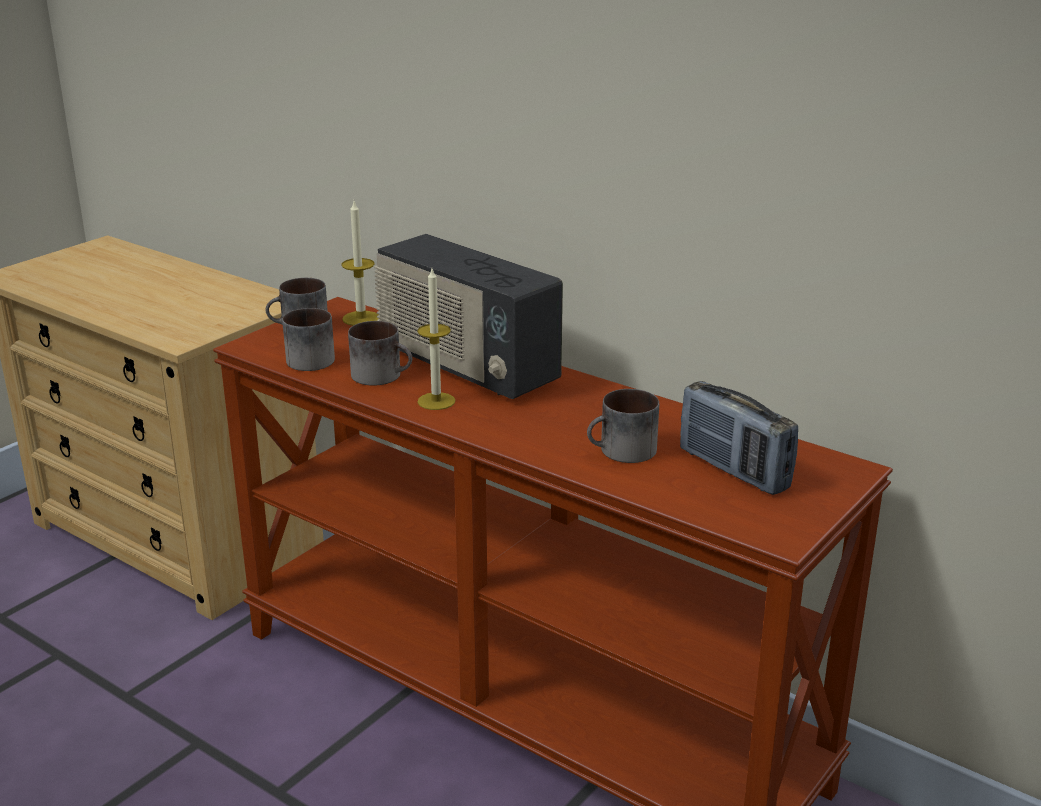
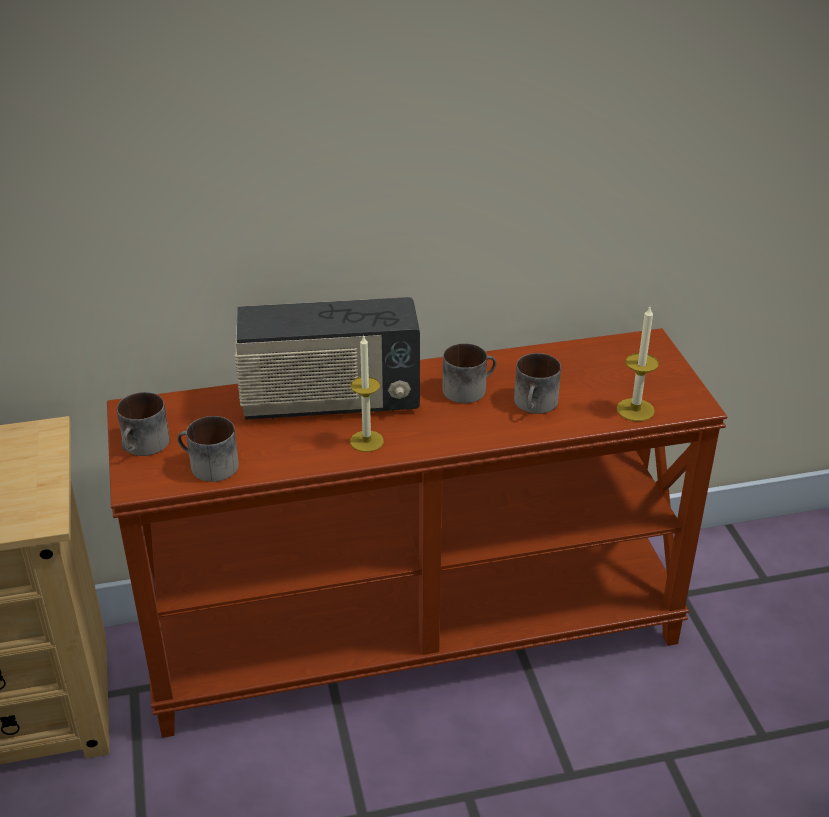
camera: 50 degrees left, 10 degrees up
candle [341,201,379,326] -> candle moved to [617,307,659,421]
mug [348,321,412,386] -> mug moved to [442,343,497,403]
radio [680,381,798,495] -> none

